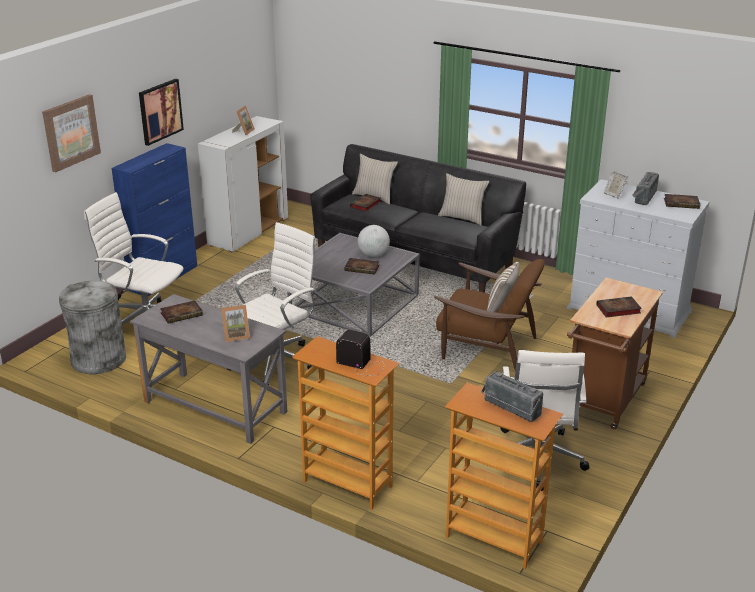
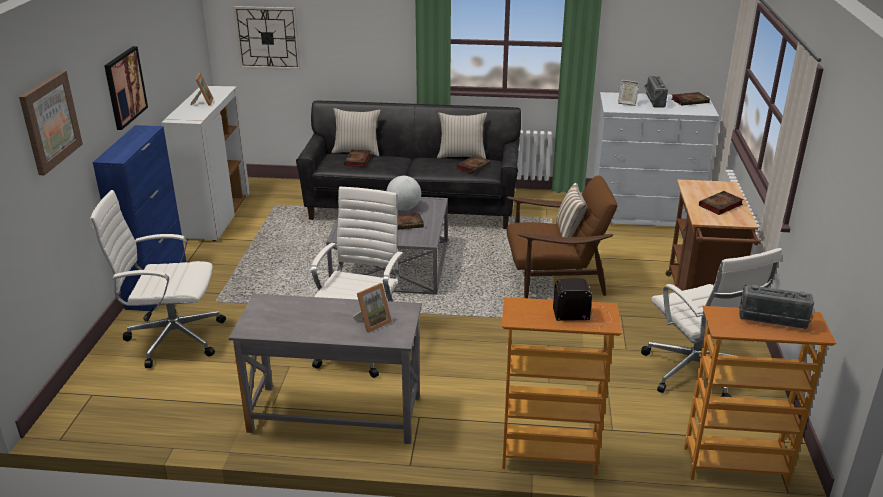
camera: 25 degrees left, 0 degrees up
grey trash can [59,281,126,374] -> none
book [160,301,203,324] -> book moved to [456,156,490,174]
none -> wall clock [233,6,300,70]

